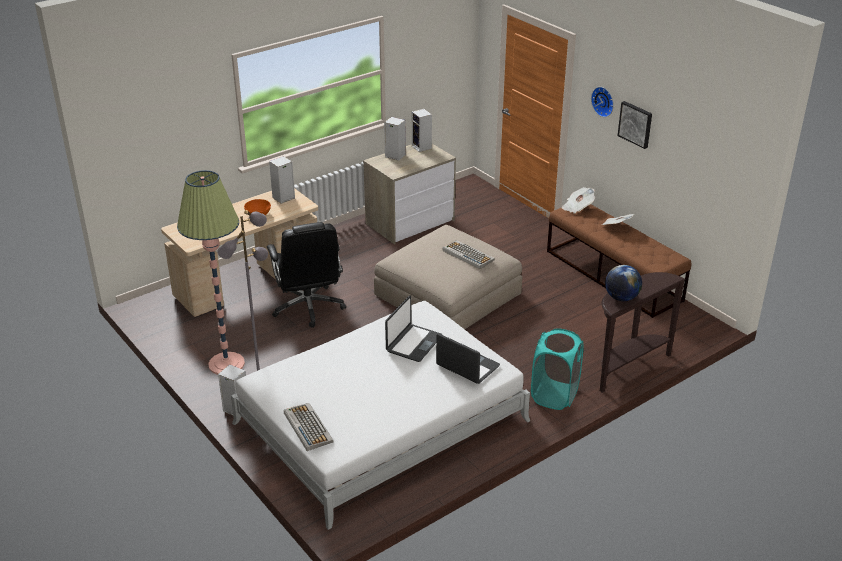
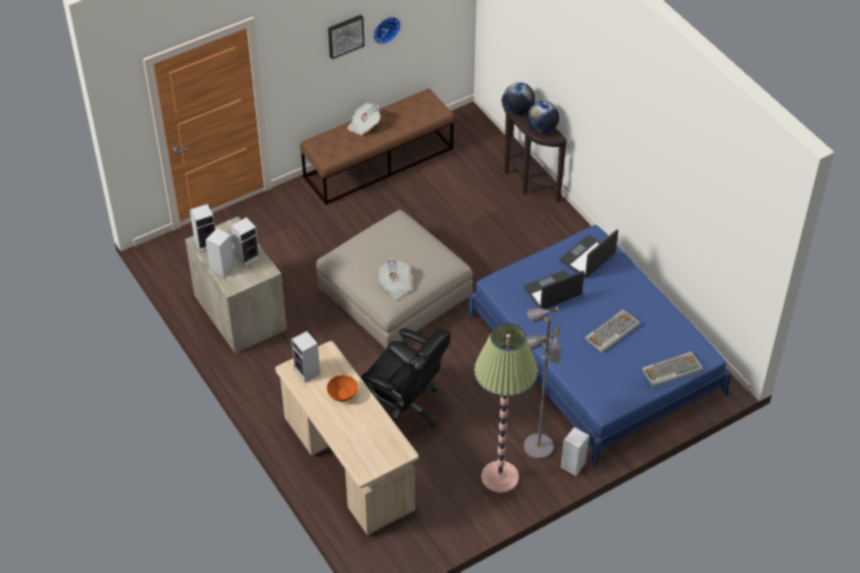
camera: 85 degrees left, 15 degrees up
white bed [231,301,530,530] -> blue bed [466,225,732,468]
black office chair [267,222,346,328] -> black office chair turned 45 degrees clockwise [361,328,451,428]
laptop [385,296,442,362] -> laptop turned 60 degrees counterclockwise [524,271,584,309]
keyboard [442,240,495,269] -> keyboard moved to [584,310,640,353]
turquoise laundry basket [531,328,584,410] -> none
newspaper [562,187,595,213] -> newspaper moved to [379,258,412,299]
wall clock [591,87,614,117] -> wall clock moved to [373,17,401,44]
none -> speaker [231,217,260,267]
none -> globe [503,82,535,114]

